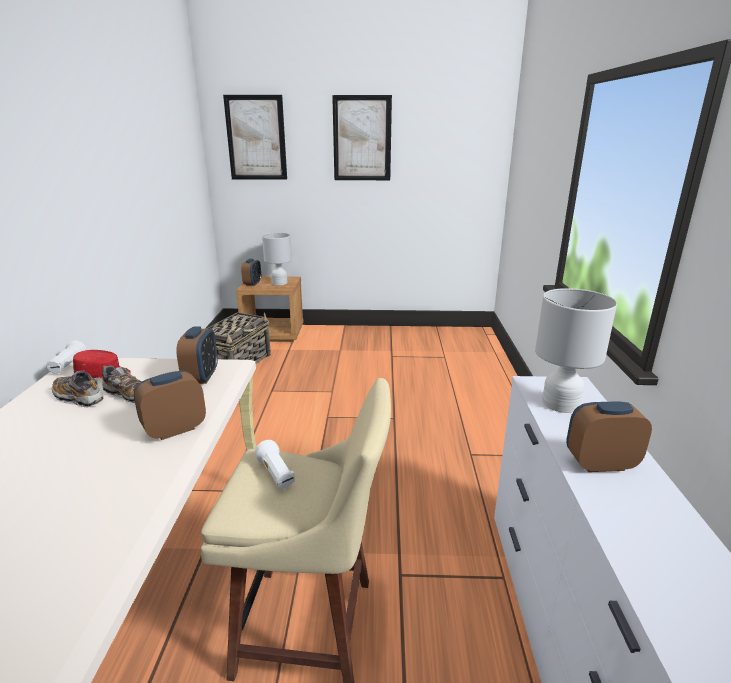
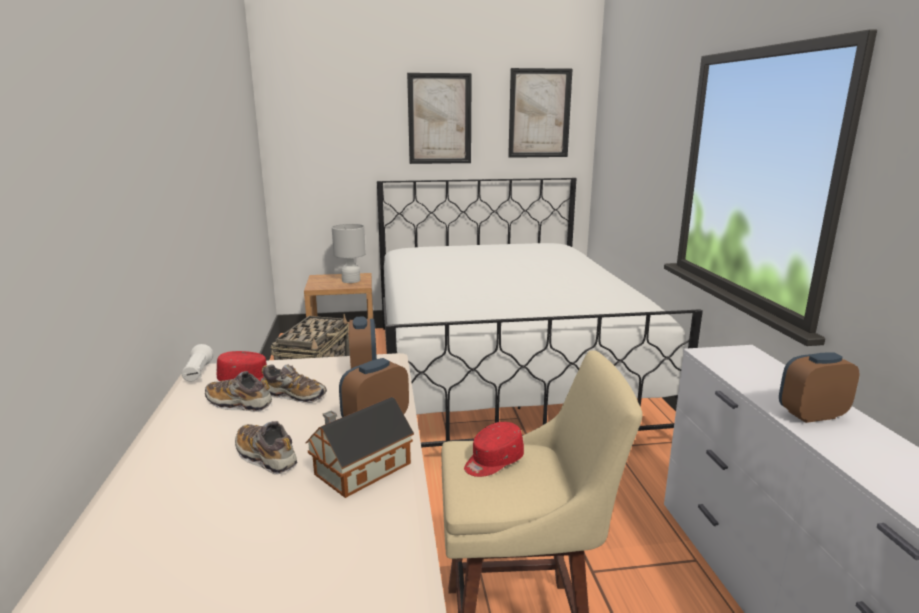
camera: 10 degrees left, 5 degrees down
picture [223,95,287,180] -> picture moved to [508,68,572,158]
alarm clock [241,259,261,286] -> none
white flashlight [255,440,295,489] -> red cap [464,422,524,477]
grey table lamp [535,288,617,413] -> none
none -> shoe [235,421,297,474]
none -> toy house [306,397,414,498]
none -> white bed [377,178,703,447]

